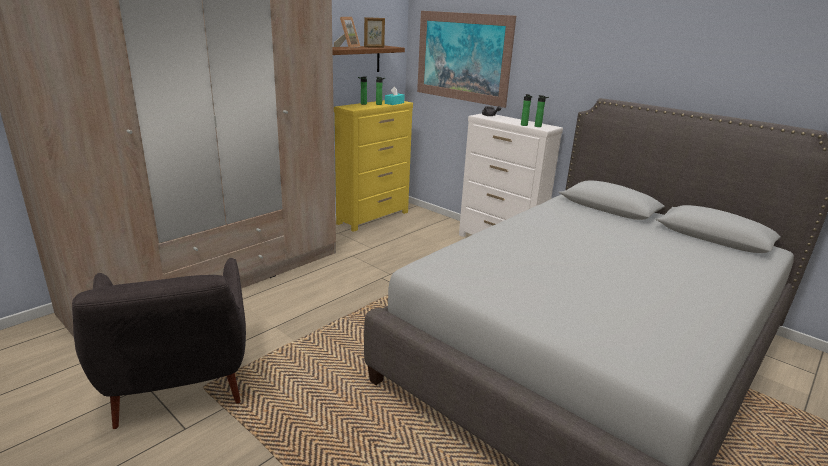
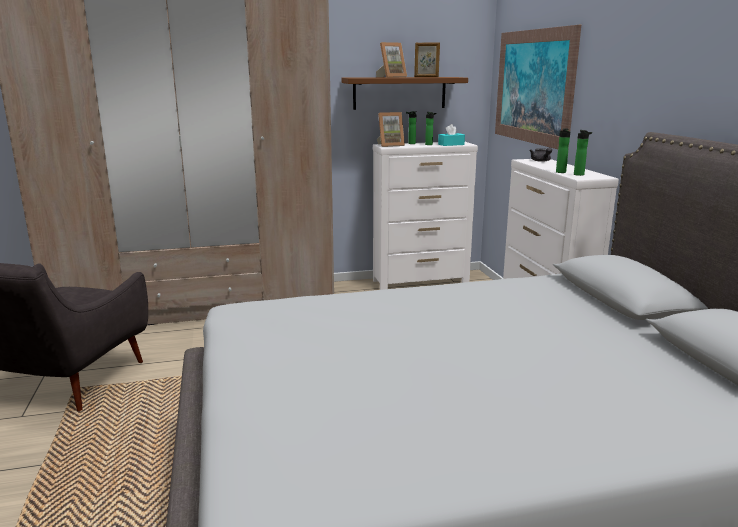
camera: 35 degrees right, 5 degrees down
yellow dresser [334,100,413,232] -> white dresser [373,142,478,290]
none -> picture frame [377,112,405,147]

